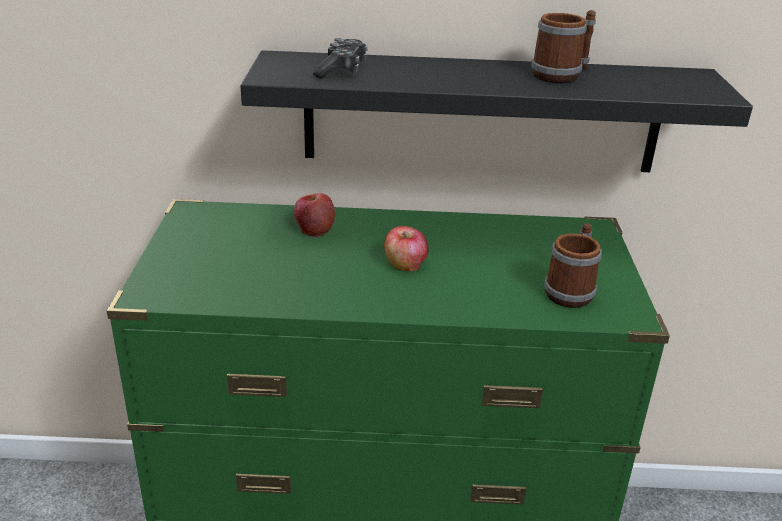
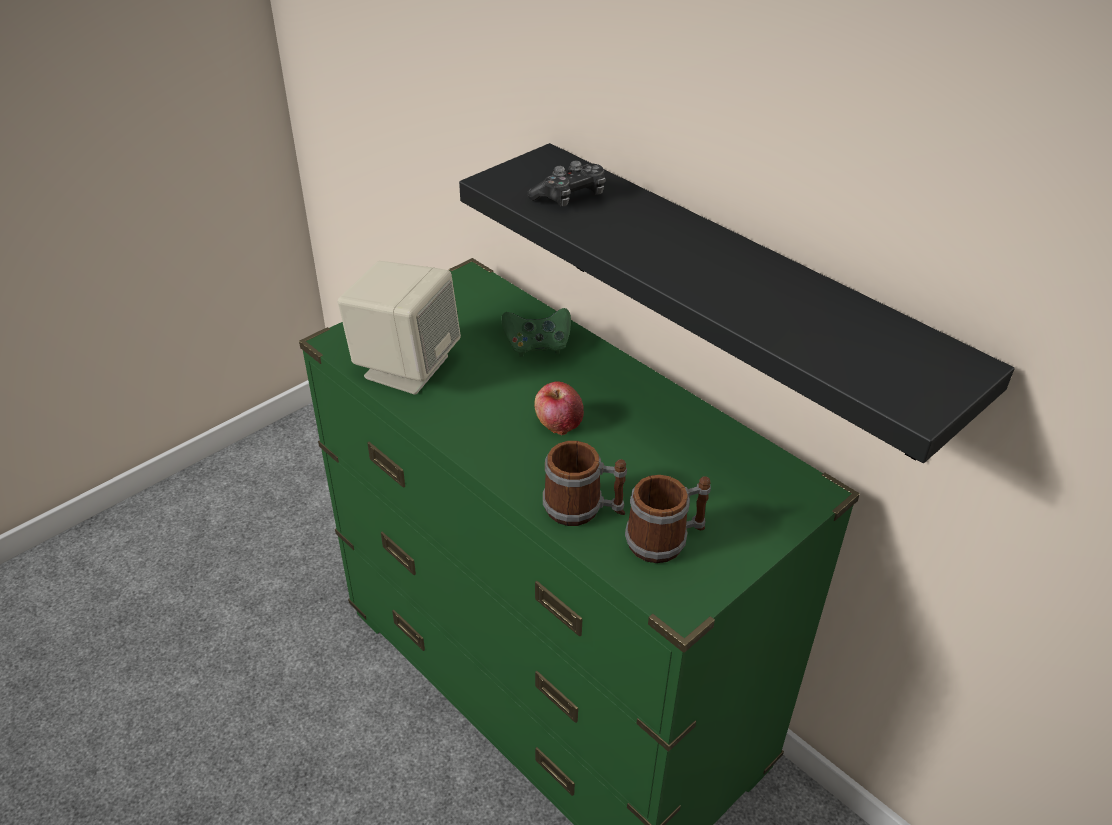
camera: 45 degrees right, 10 degrees up
apple [294,193,335,237] -> green game controller [501,308,571,357]
mug [531,10,596,83] -> mug moved to [543,441,627,526]
none -> beige speaker [338,261,461,395]

